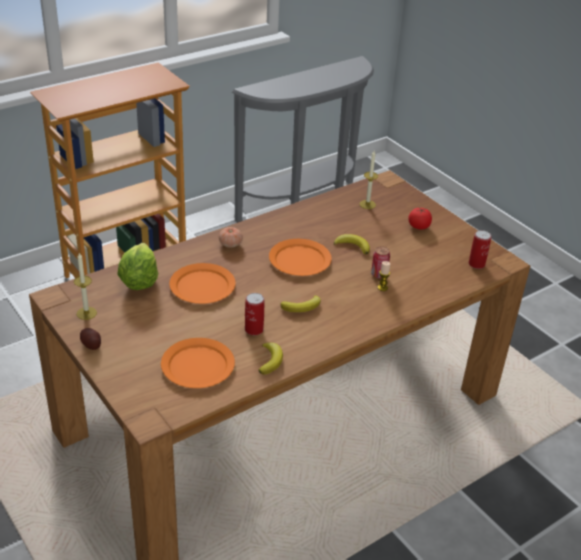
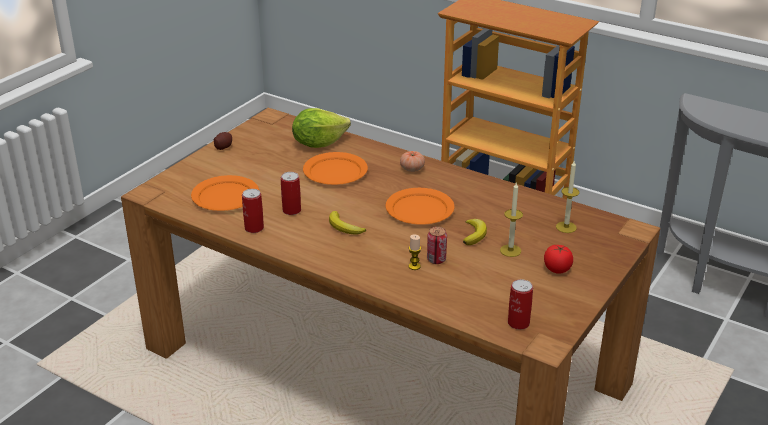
camera: 70 degrees right, 5 degrees down
candle [74,253,97,320] -> candle moved to [500,183,523,257]
banana [258,343,283,375] -> can [242,189,264,233]

